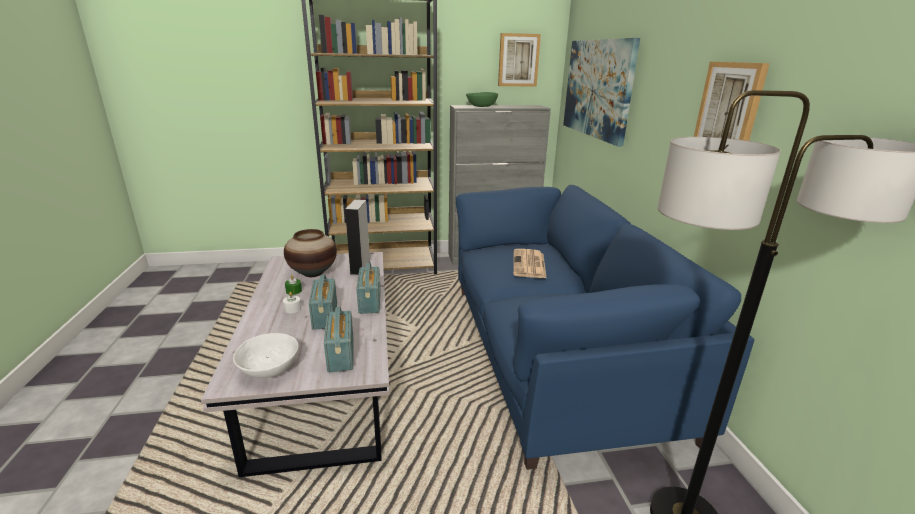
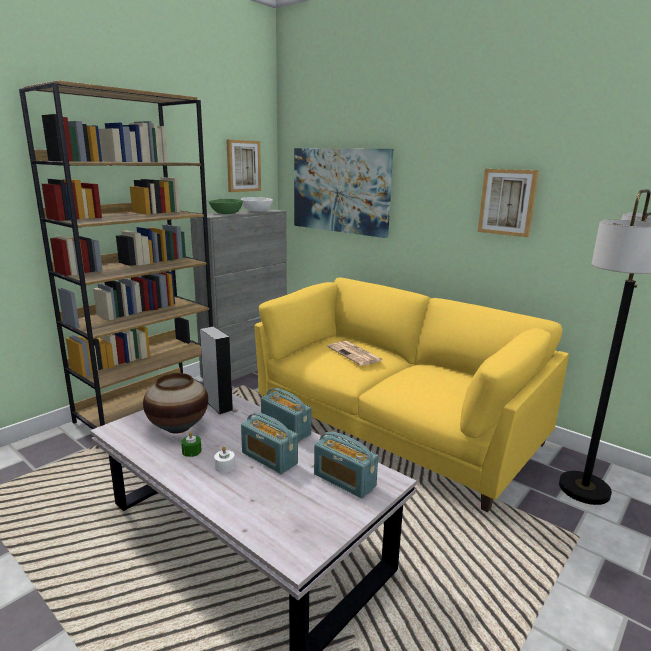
camera: 40 degrees left, 5 degrees down
white bowl [233,333,299,378] -> white bowl moved to [241,197,273,212]
blue sofa [456,185,754,470] -> yellow sofa [254,277,569,512]

